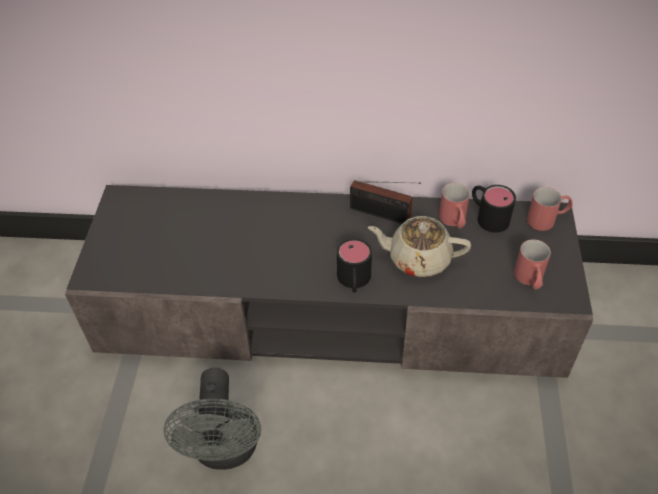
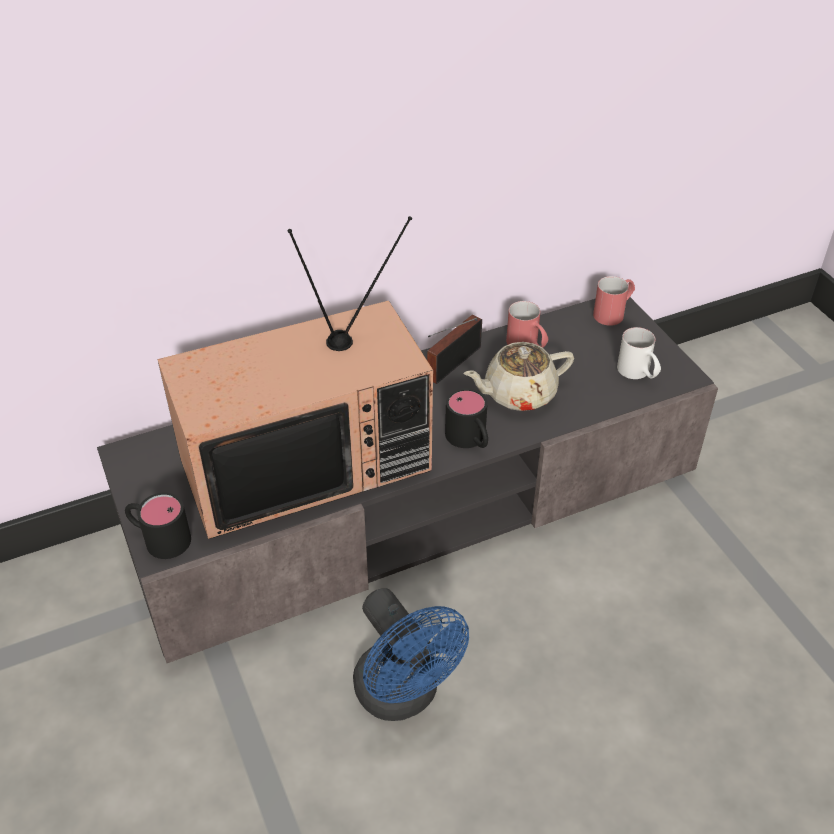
camera: 30 degrees left, 5 degrees down
grey fan [163,368,261,470] -> blue fan [353,588,469,721]
radio [350,180,421,224] -> radio turned 135 degrees clockwise [427,315,482,384]
black mug [472,185,516,233] -> black mug moved to [125,492,191,559]
red mug [514,239,551,289] -> white mug [617,327,661,379]
none -> television [157,216,433,539]

